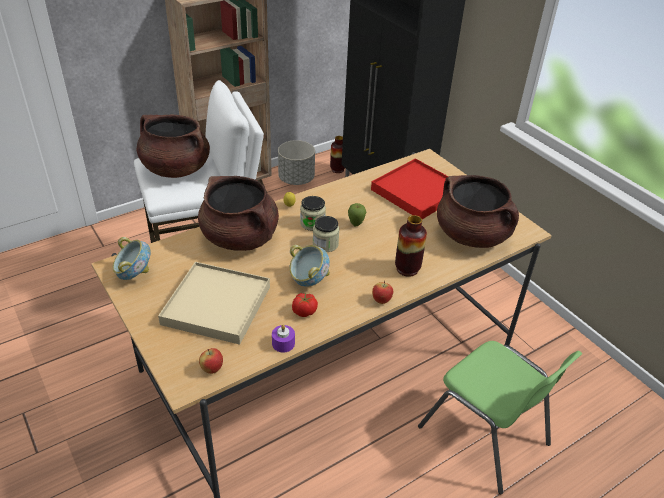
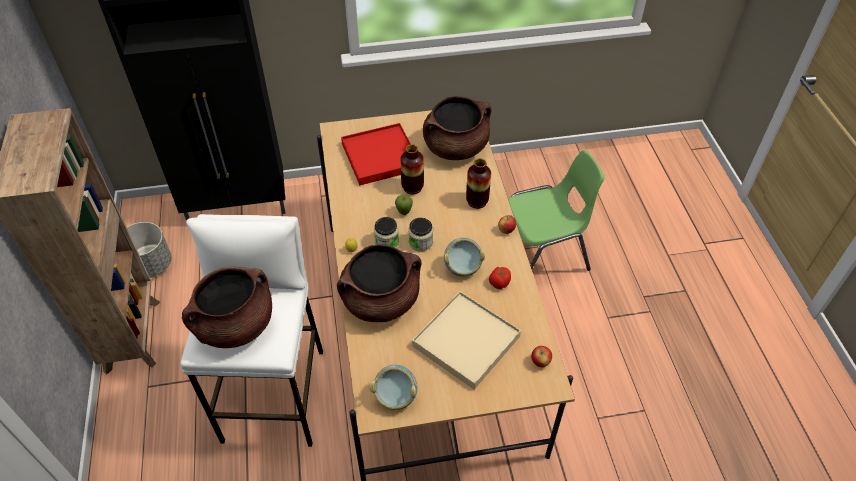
camera: 65 degrees left, 10 degrees up
purple candle [272,324,295,352] -> none
vase [330,136,345,173] -> vase moved to [400,145,424,195]

